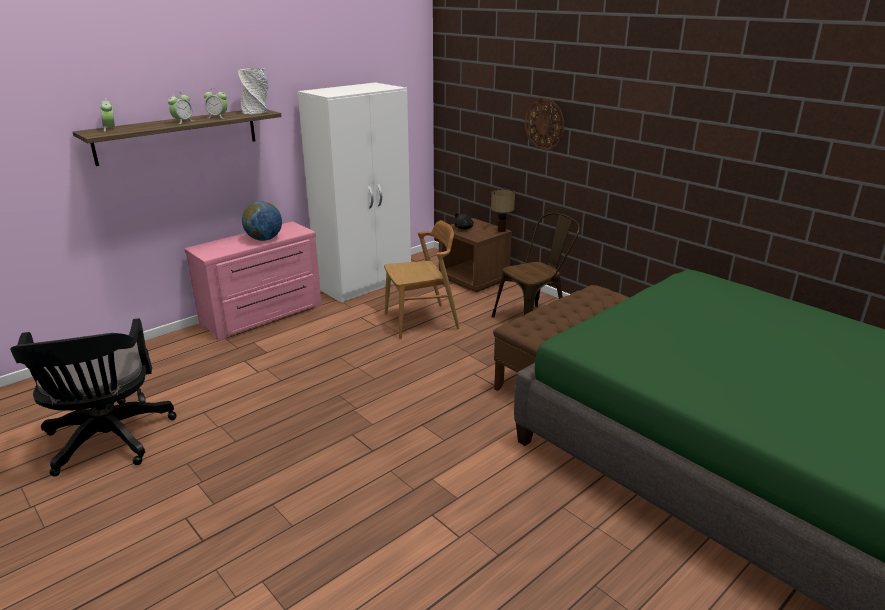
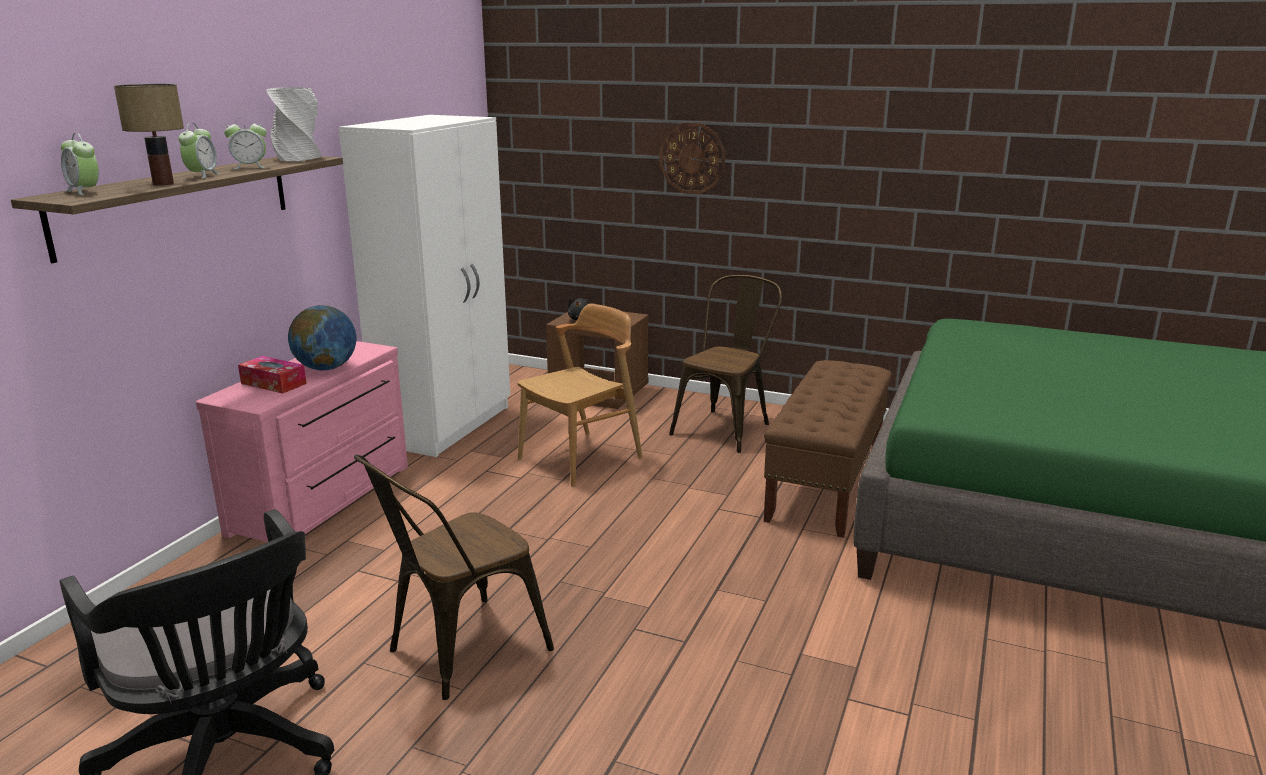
camera: 25 degrees left, 5 degrees down
table lamp [491,189,515,232] -> table lamp moved to [114,84,184,185]
none -> tissue box [238,356,307,394]
none -> brown chair [354,455,554,700]

